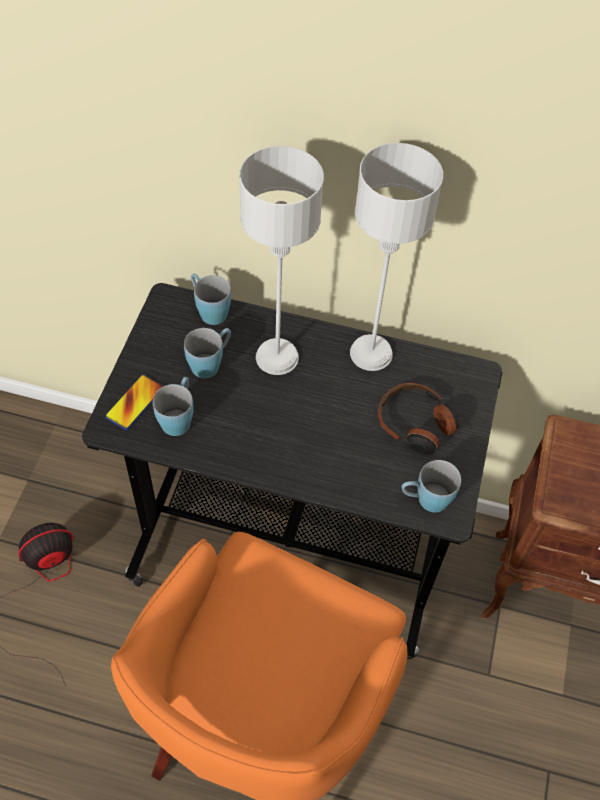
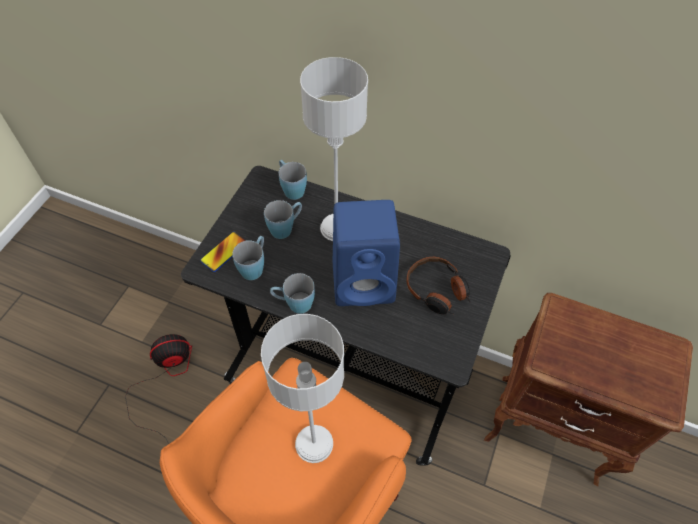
camera: 10 degrees right, 0 degrees up
grey table lamp [350,143,443,371] -> grey table lamp moved to [261,314,344,463]
blue mug [402,460,461,512] -> blue mug moved to [270,273,315,314]
none -> blue speaker [333,200,400,306]

